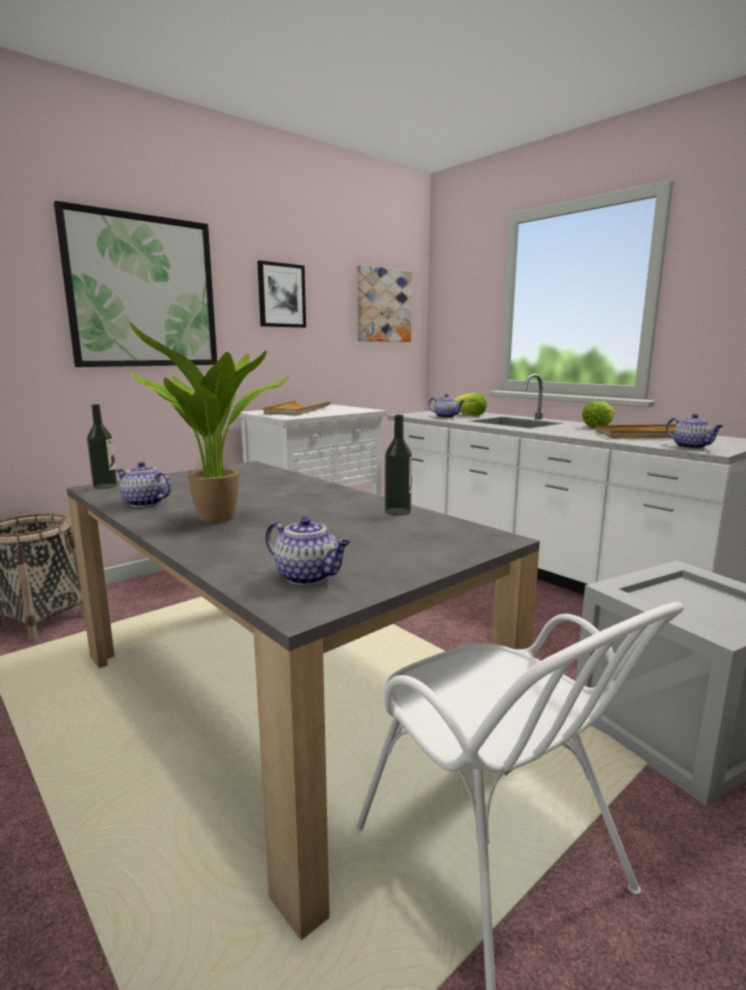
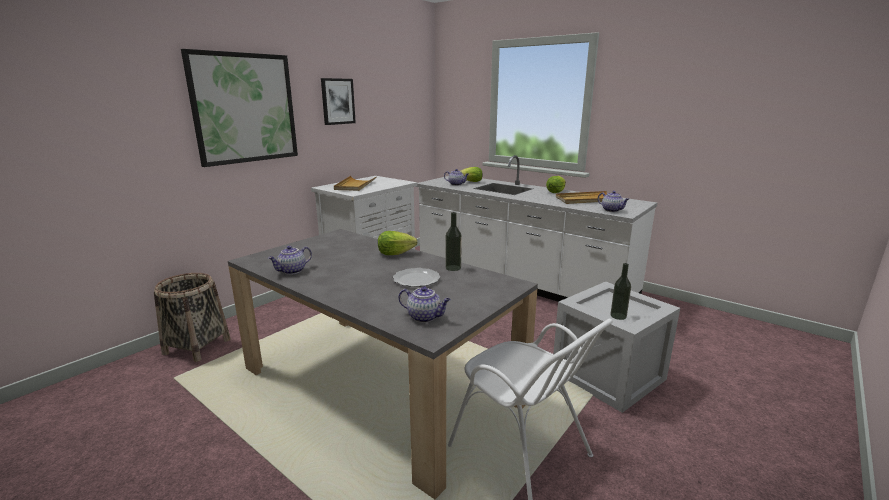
camera: 10 degrees left, 5 degrees up
bottle [87,404,117,489] -> bottle moved to [610,263,631,320]
teapot [116,462,172,507] -> teapot turned 60 degrees counterclockwise [268,246,312,275]
potted plant [129,322,289,523] -> none
picture [357,265,412,342] -> none
none -> lettuce [378,231,417,255]
none -> plate [393,268,440,287]

